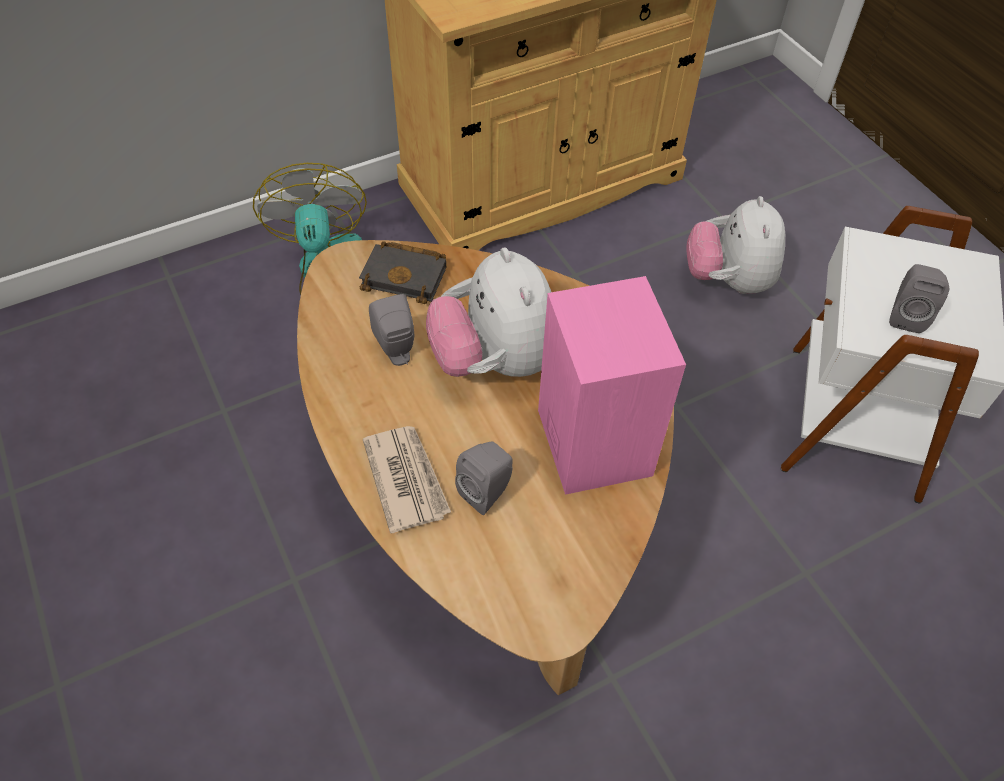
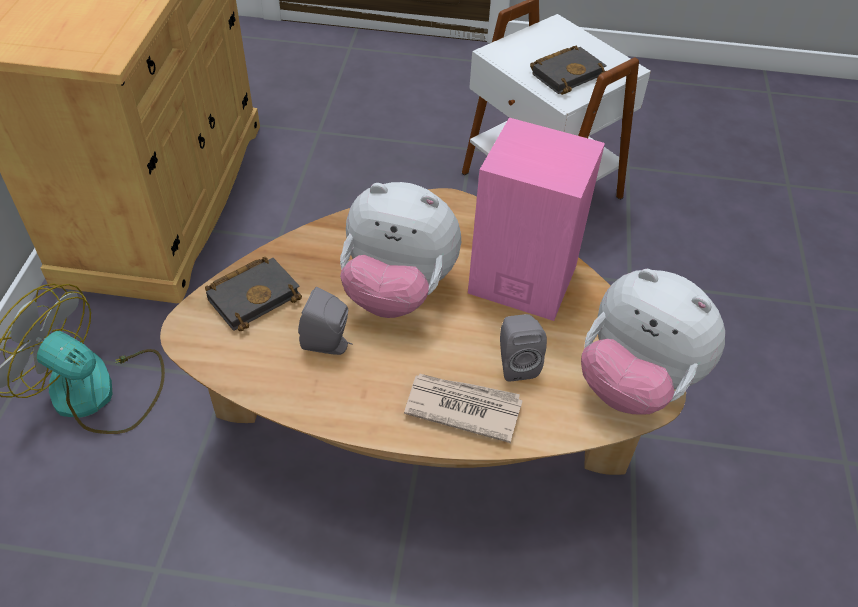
camera: 55 degrees left, 5 degrees down
plush toy [687,196,785,294] -> plush toy moved to [581,269,725,415]
grey speaker [889,264,949,333] -> black book [530,46,607,95]

